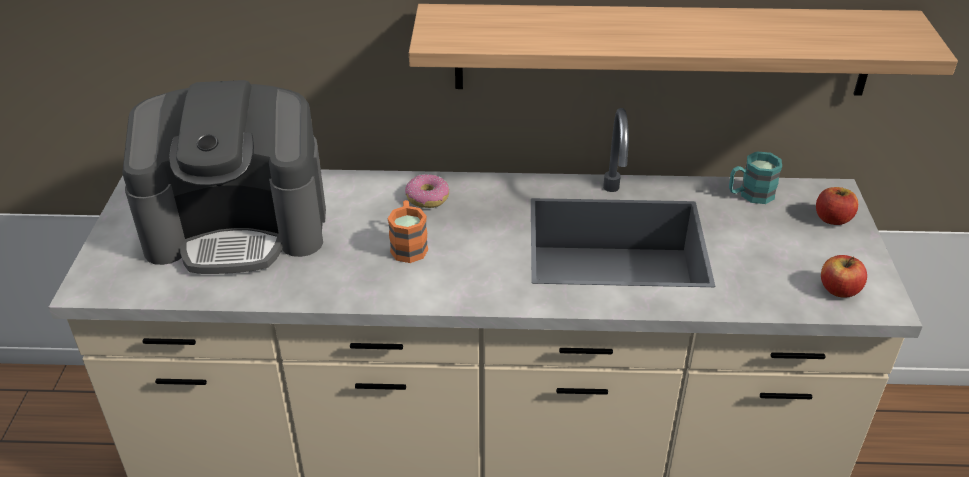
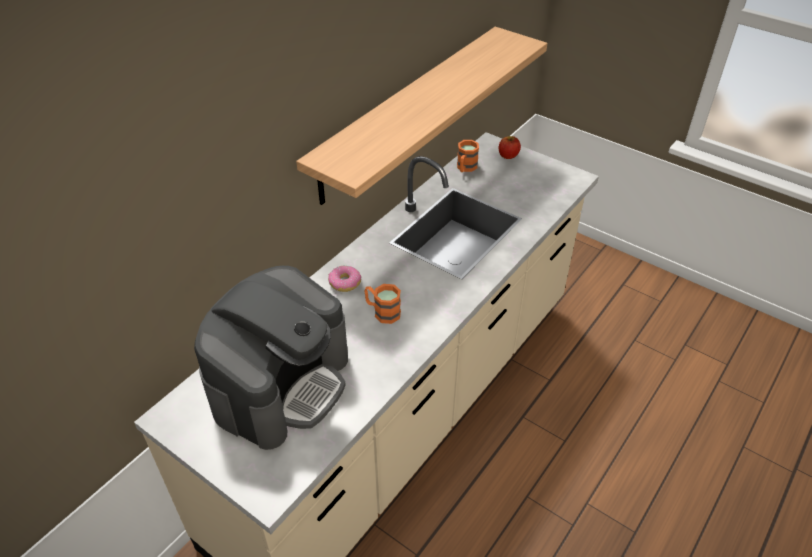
camera: 55 degrees left, 5 degrees up
turquoise mug [729,151,782,204] -> orange mug [457,140,479,172]
apple [821,255,867,298] -> none

